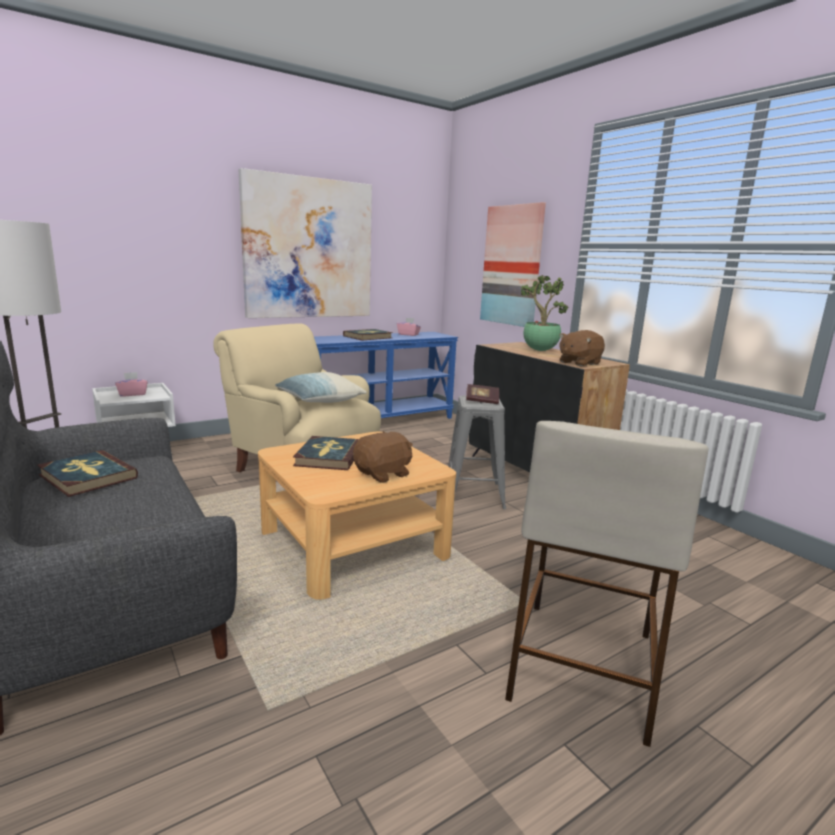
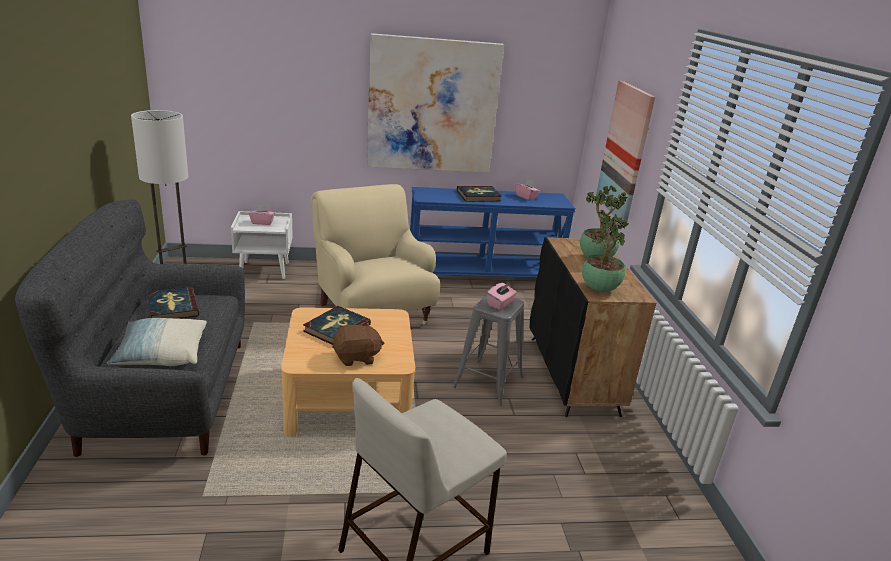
camera: 25 degrees right, 10 degrees up
pillow [275,372,367,403] -> pillow moved to [107,318,207,366]
book [466,384,499,404] -> pink tissue box [487,283,517,310]
brown plush toy [559,330,605,366] -> potted plant [582,210,625,292]

